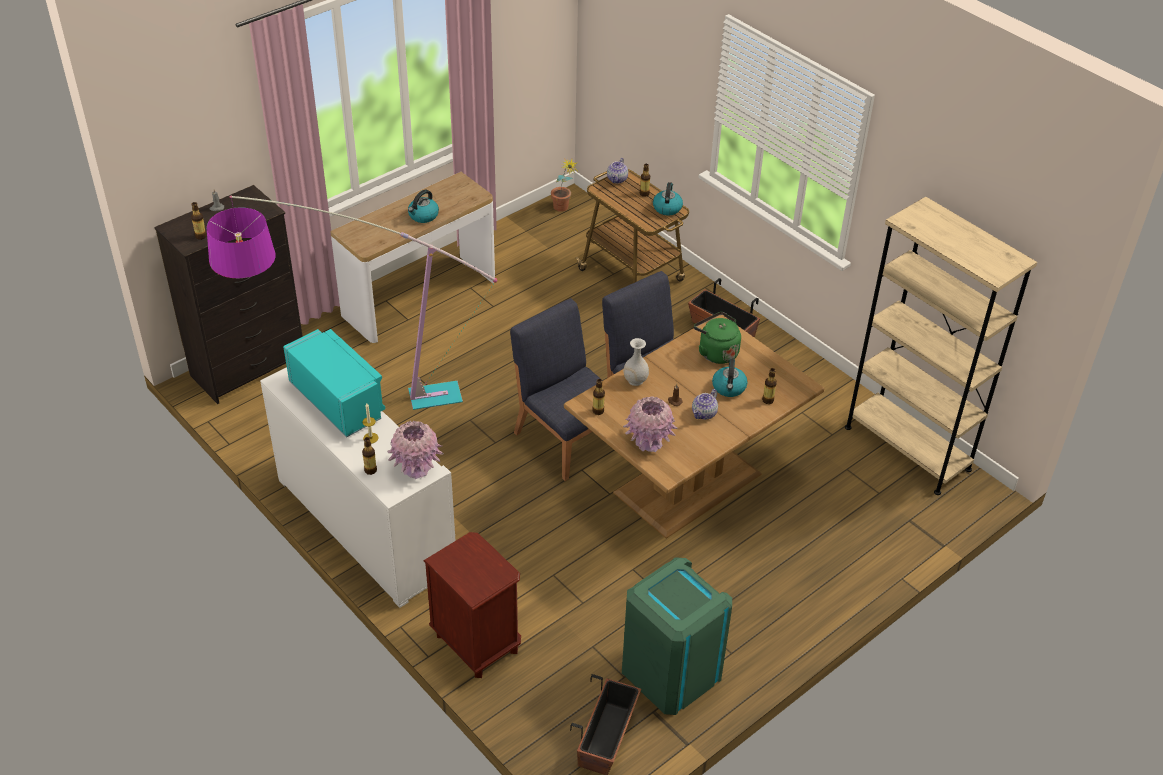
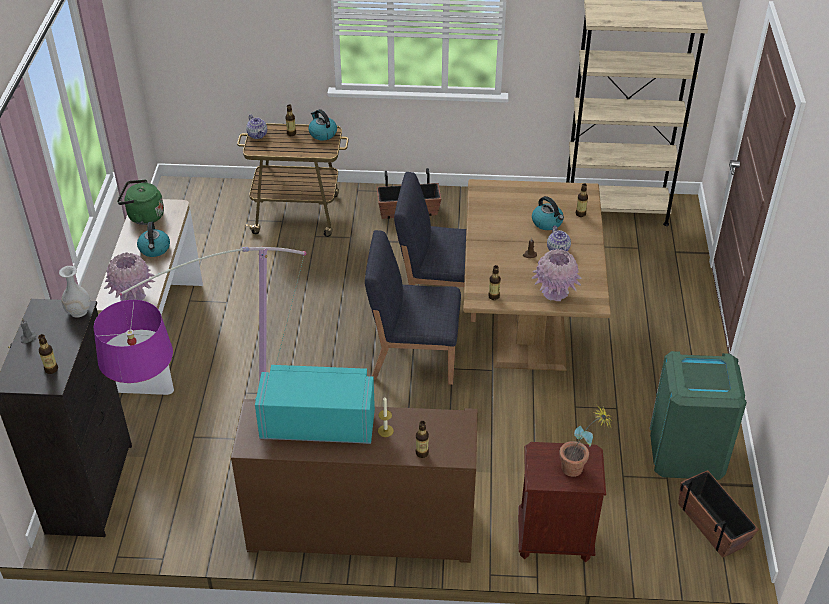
camera: 45 degrees left, 0 degrees up
white cabinet [260,367,455,608] -> brown cabinet [231,399,478,563]
pink vase [387,421,444,479] -> pink vase moved to [104,252,155,301]
potted plant [551,159,578,212] -> potted plant moved to [560,406,612,477]
white vase [624,338,649,386] -> white vase moved to [59,266,91,318]
green kettle [694,312,741,364] -> green kettle moved to [117,179,164,225]

